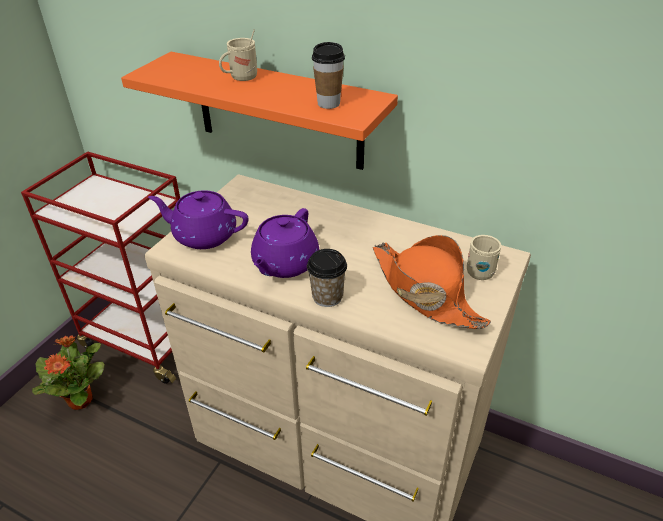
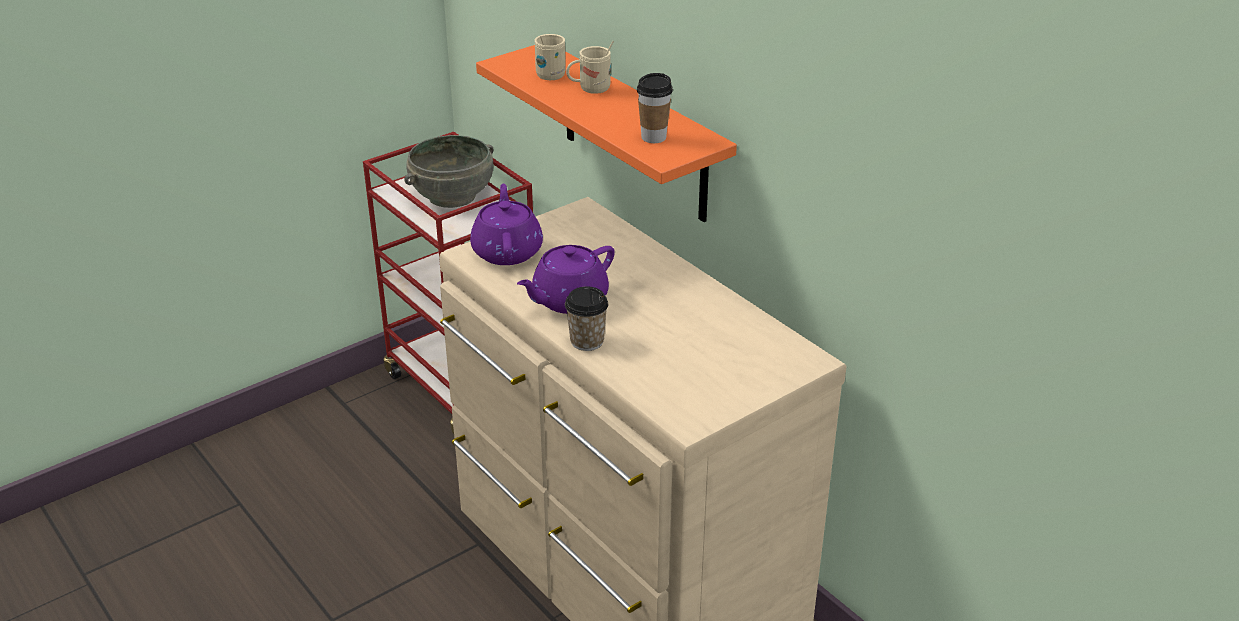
camera: 25 degrees right, 5 degrees down
potted plant [32,335,105,410] -> none
purple teapot [148,190,248,249] -> purple teapot turned 45 degrees clockwise [470,184,543,265]
orange hat [373,235,491,329] -> none
beige mug [467,235,501,280] -> beige mug moved to [534,34,566,80]
none -> grey bowl [404,135,494,208]

